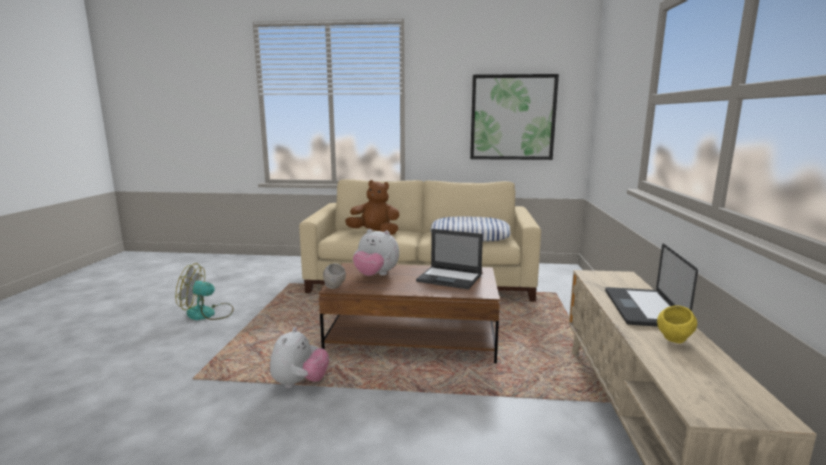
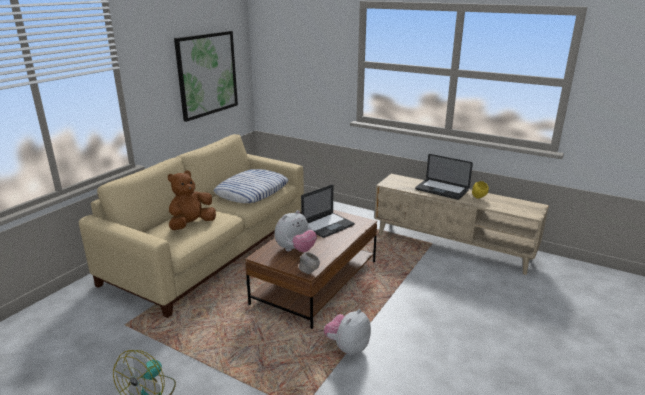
camera: 65 degrees left, 10 degrees up
plush toy [270,327,329,388] -> plush toy turned 90 degrees counterclockwise [324,309,371,355]

